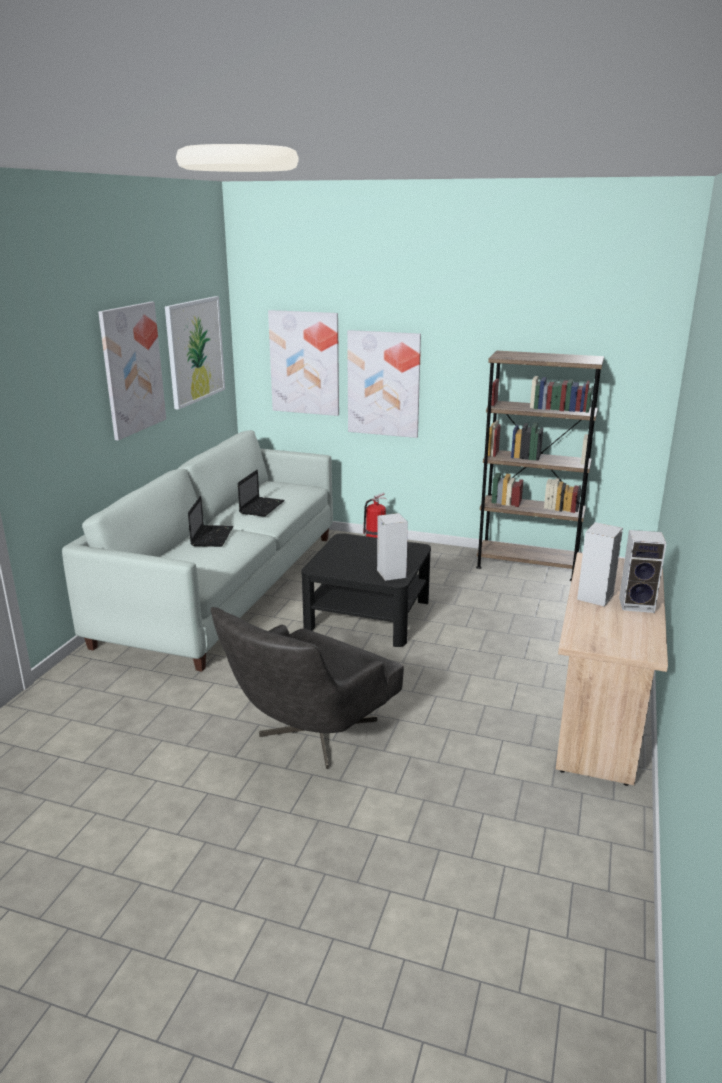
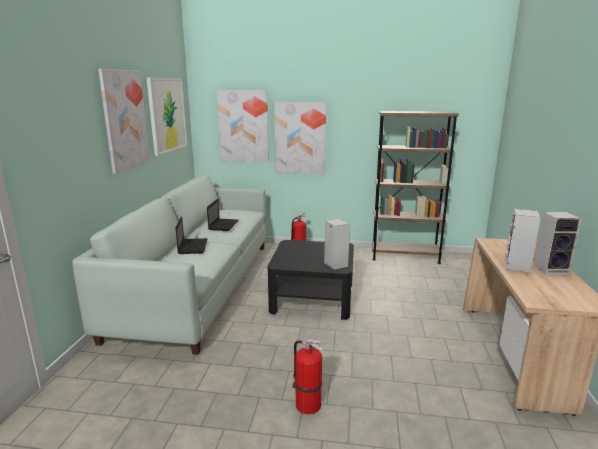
camera: 10 degrees left, 5 degrees down
grey armchair [211,607,404,769] -> fire extinguisher [292,339,323,414]

